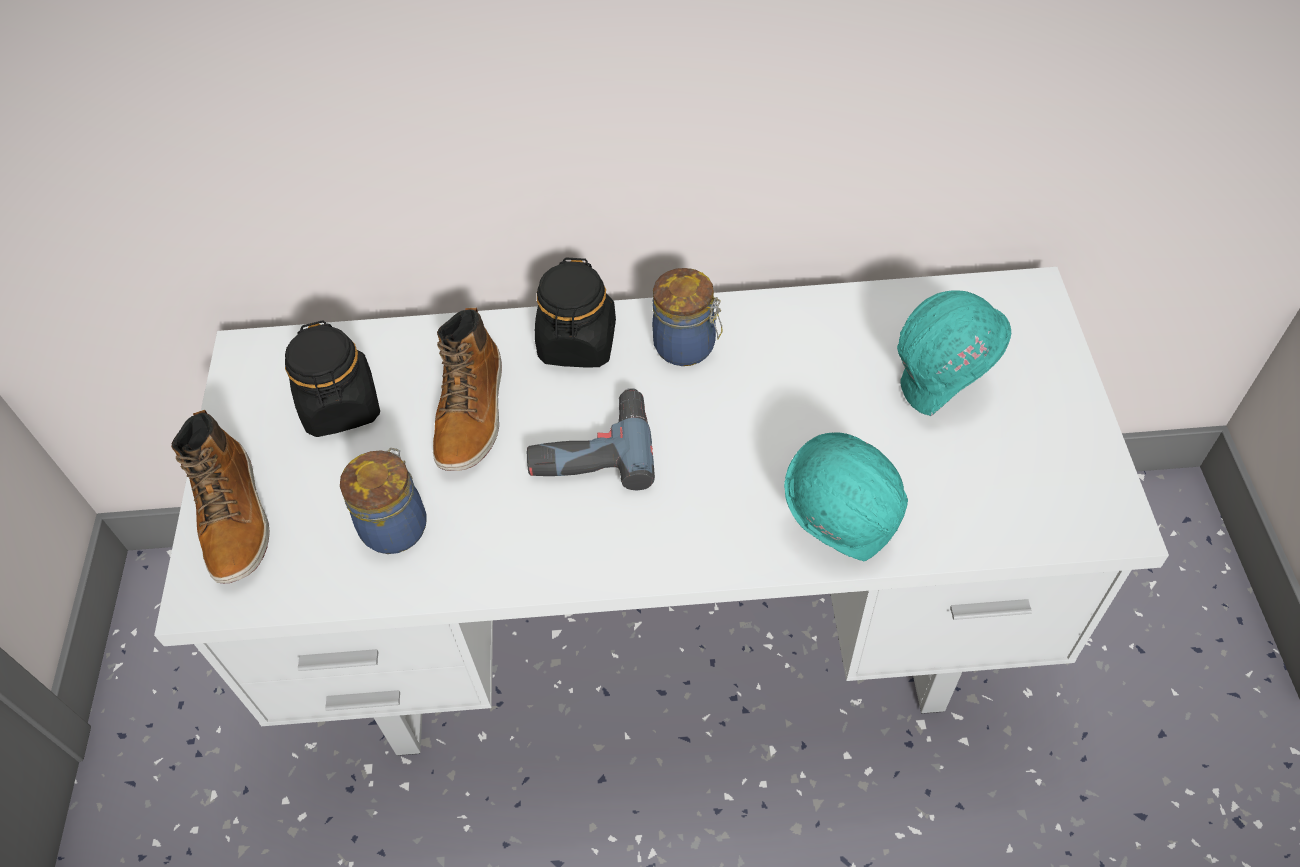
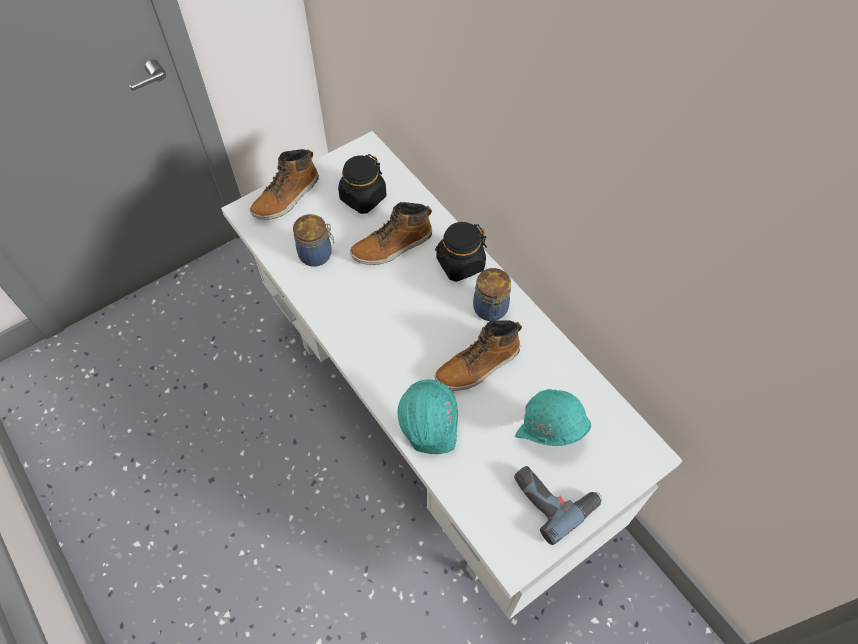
camera: 55 degrees right, 5 degrees up
power drill [527,388,655,491] -> power drill moved to [514,466,602,545]
none -> boot [435,320,522,390]

